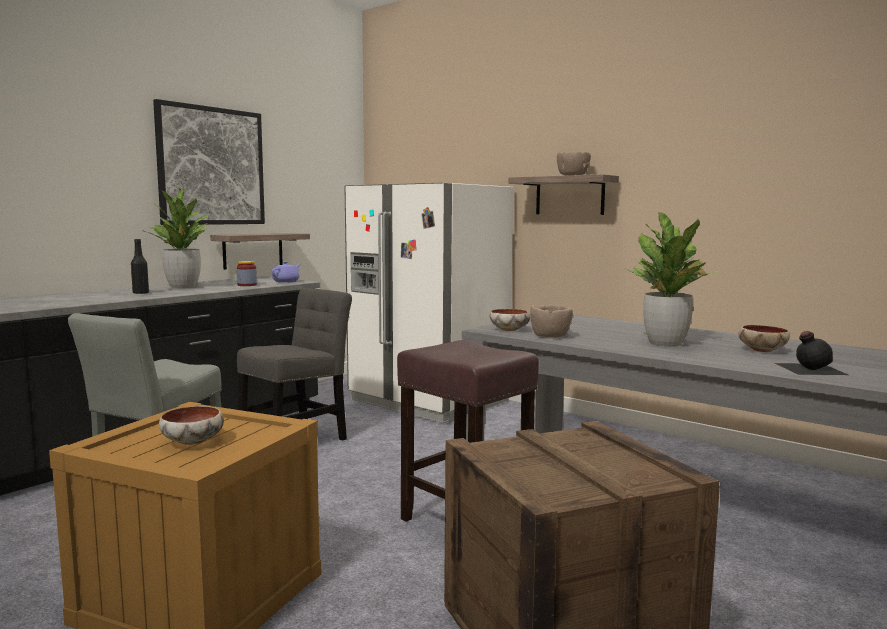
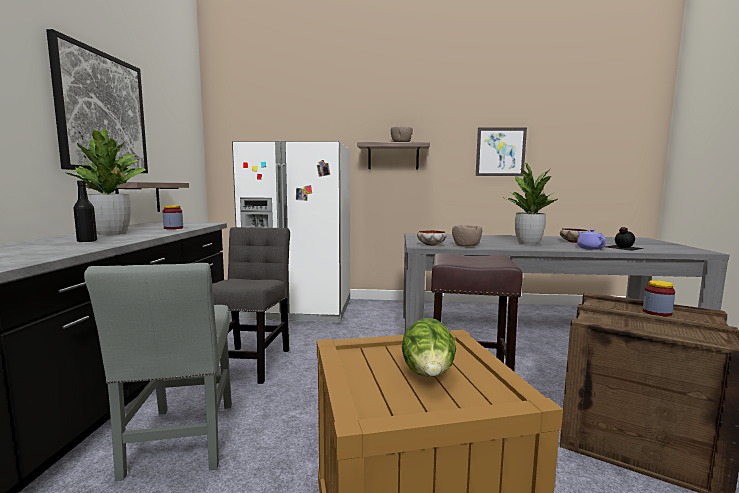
camera: 35 degrees left, 0 degrees up
bowl [159,406,224,445] -> lettuce [402,318,456,377]
purple teapot [271,261,300,283] -> purple teapot moved to [577,229,606,250]
none -> picture [476,127,527,176]
none -> jar [643,280,675,317]

